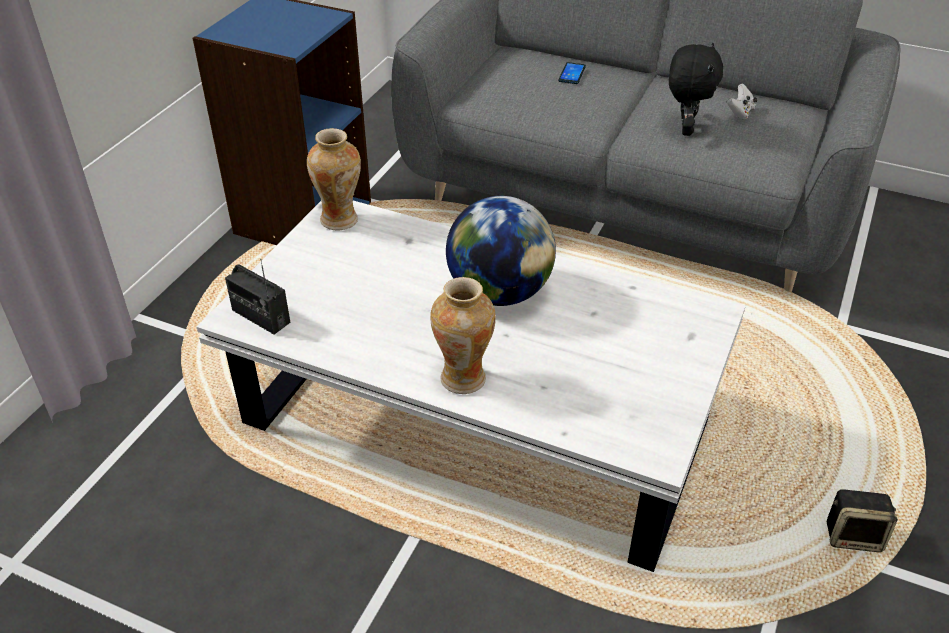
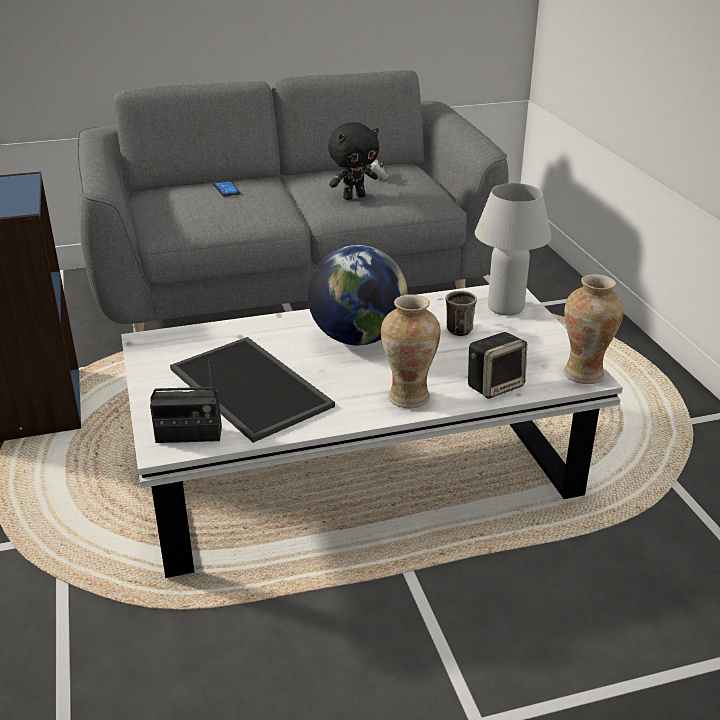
camera: 40 degrees left, 10 degrees down
vase [307,128,361,230] -> vase moved to [563,274,624,384]
black plush toy [669,43,723,136] -> black plush toy turned 90 degrees clockwise [328,122,379,200]
speaker [827,489,898,552] -> speaker moved to [468,332,527,399]
none -> tray [170,337,335,443]
none -> mug [446,291,477,336]
none -> white table lamp [475,183,552,316]

